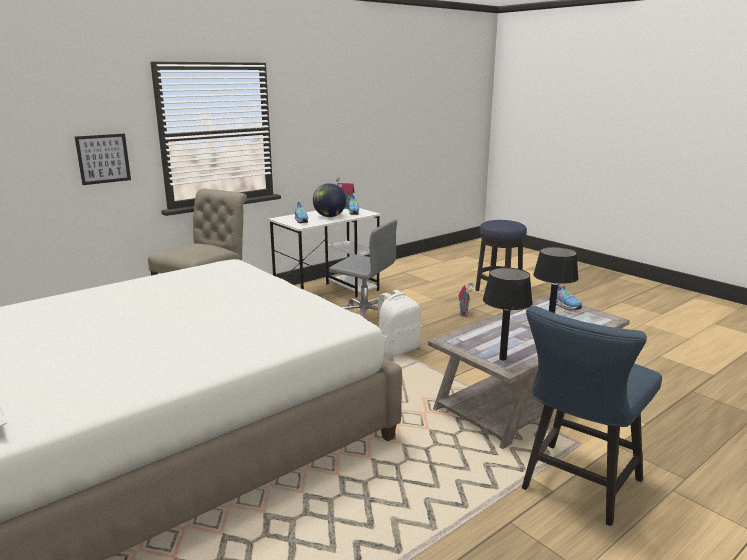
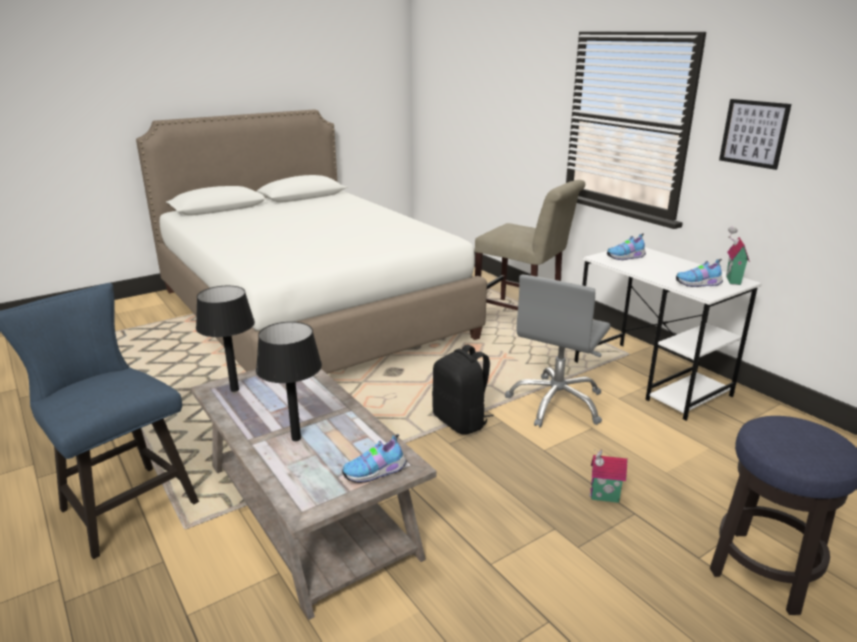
camera: 95 degrees right, 5 degrees up
picture [75,134,131,185] -> picture moved to [719,99,791,170]
globe [313,183,346,217] -> none
white backpack [378,290,421,357] -> black backpack [432,344,494,435]

